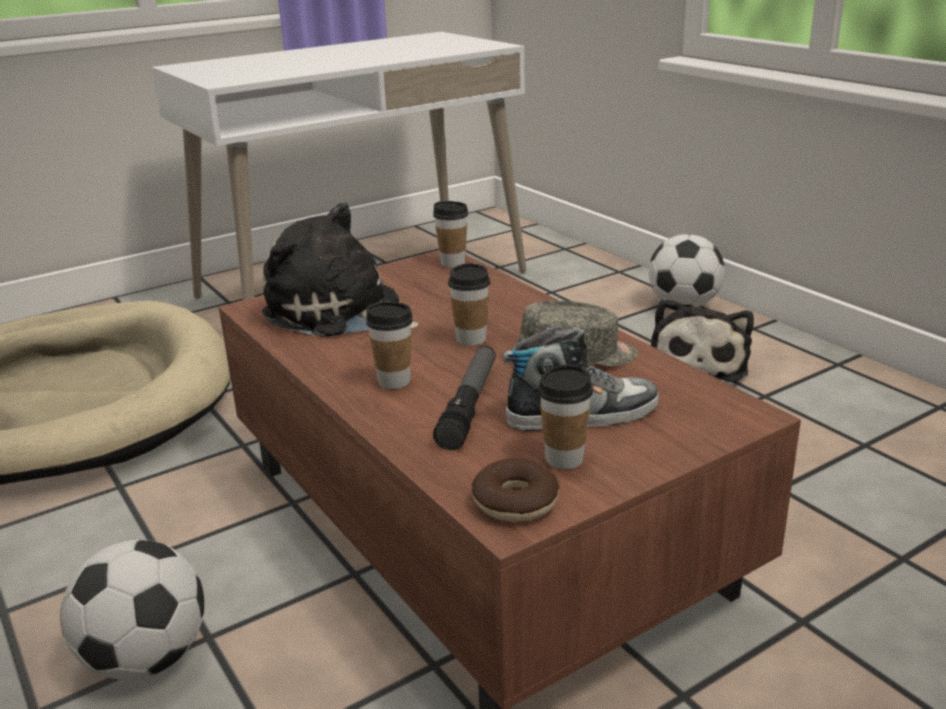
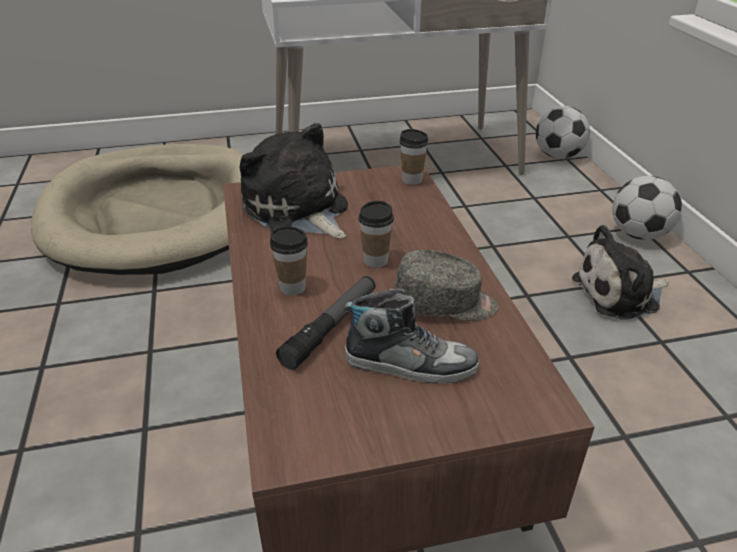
camera: 20 degrees right, 10 degrees up
football [60,540,204,680] -> football moved to [536,106,590,159]
donut [472,458,560,522] -> none
cup [538,364,593,469] -> none
plush toy [651,298,754,382] -> plush toy turned 45 degrees clockwise [572,225,669,320]

